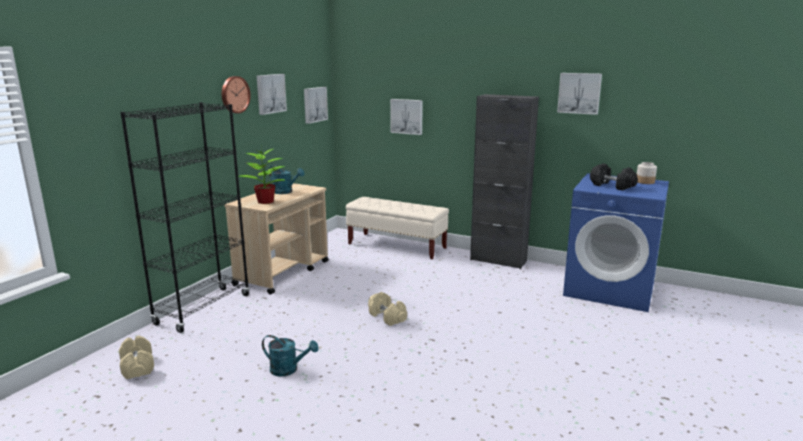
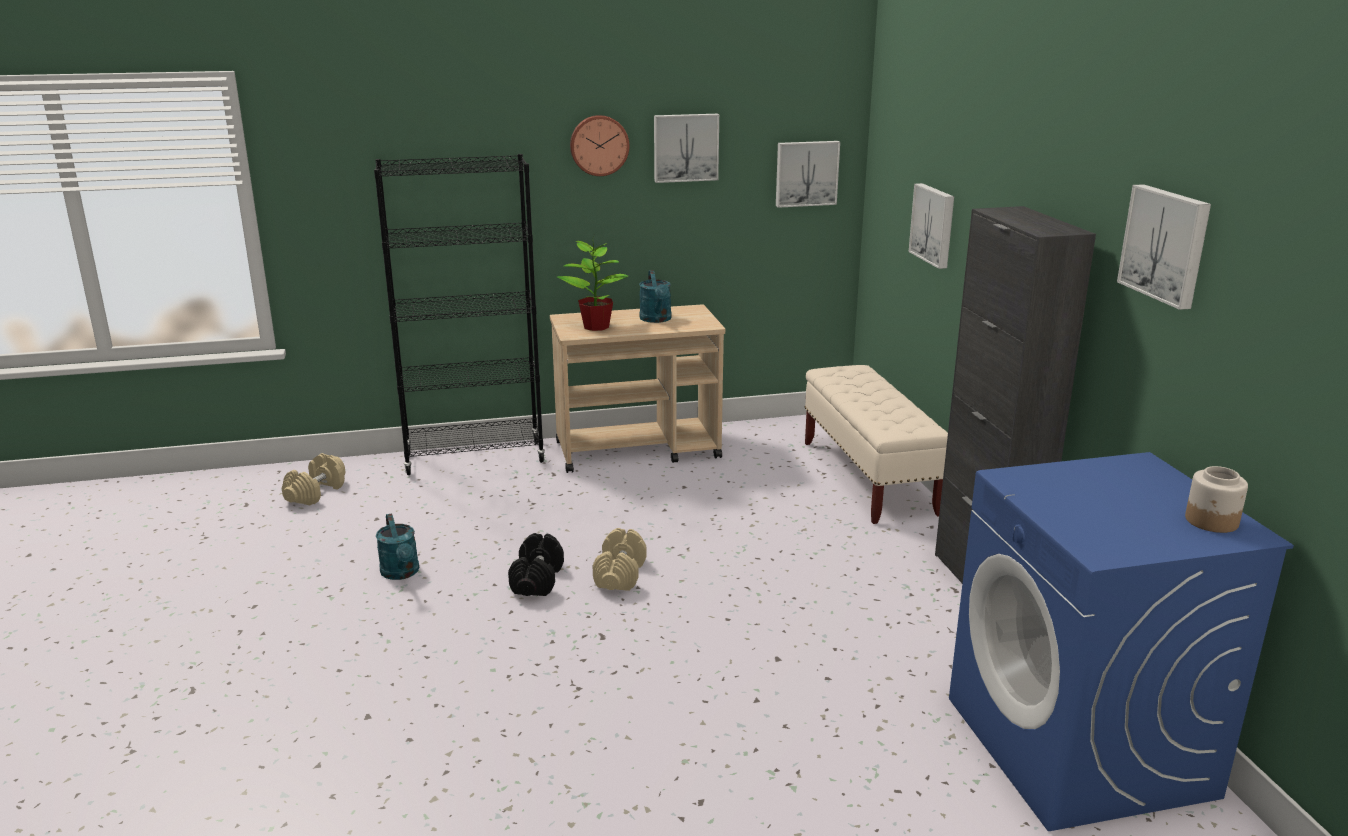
camera: 50 degrees right, 5 degrees up
black dumbbell [590,163,638,191] -> black dumbbell moved to [508,533,564,596]

